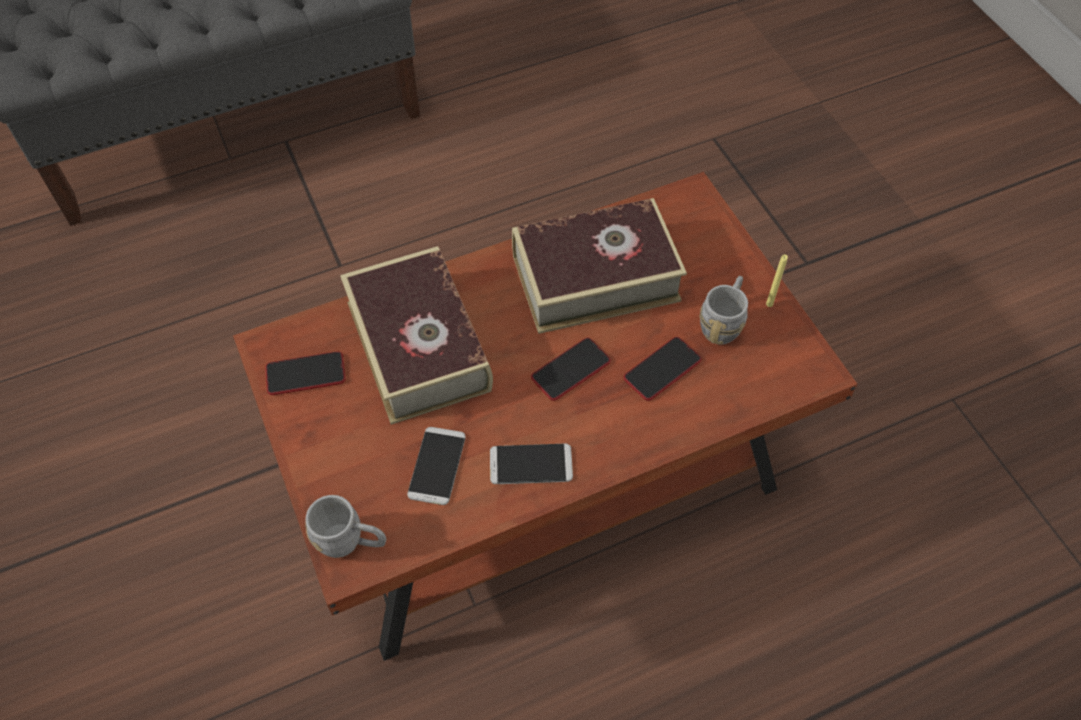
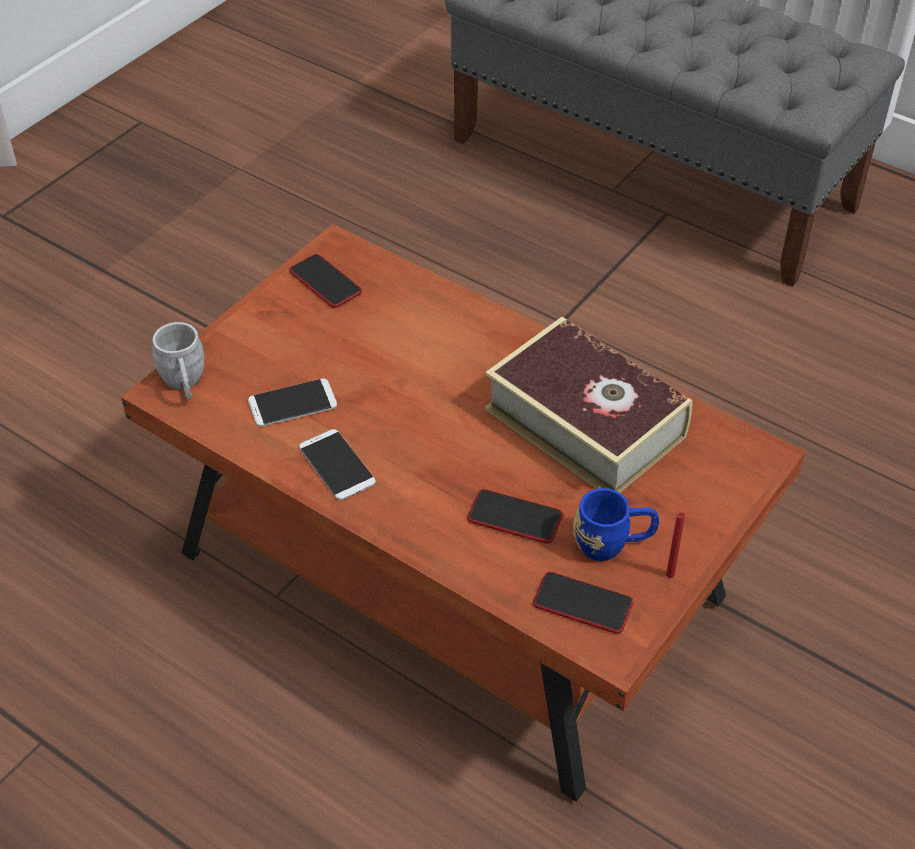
camera: 60 degrees right, 10 degrees down
book [340,246,493,425] -> none
phone [531,338,611,401] -> phone moved to [533,572,633,634]
grey mug [700,275,748,345] -> blue mug [573,488,659,561]
yellow candle [766,254,788,307] -> red candle [666,512,685,578]

